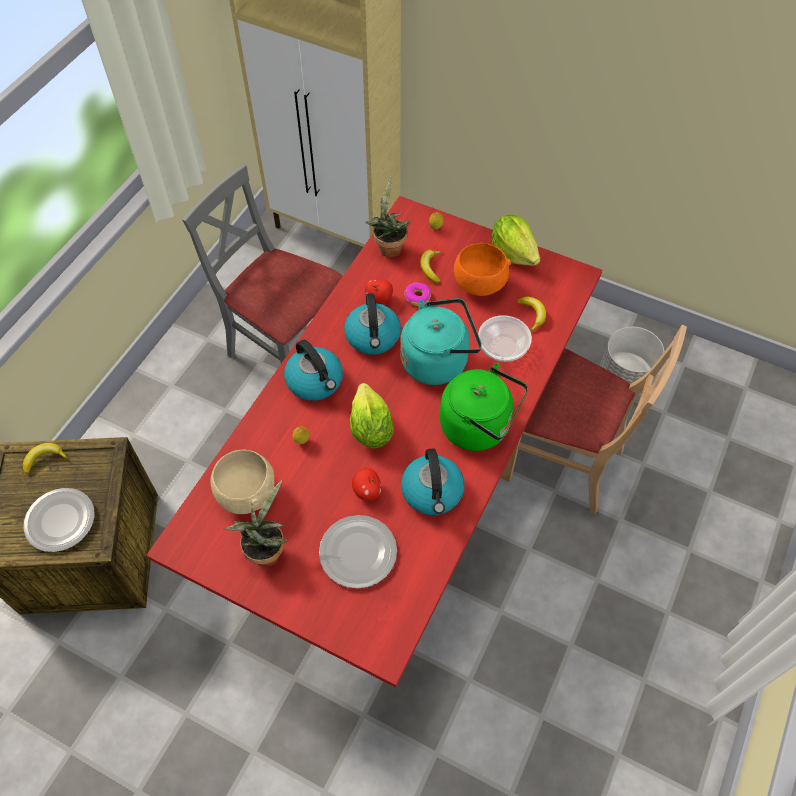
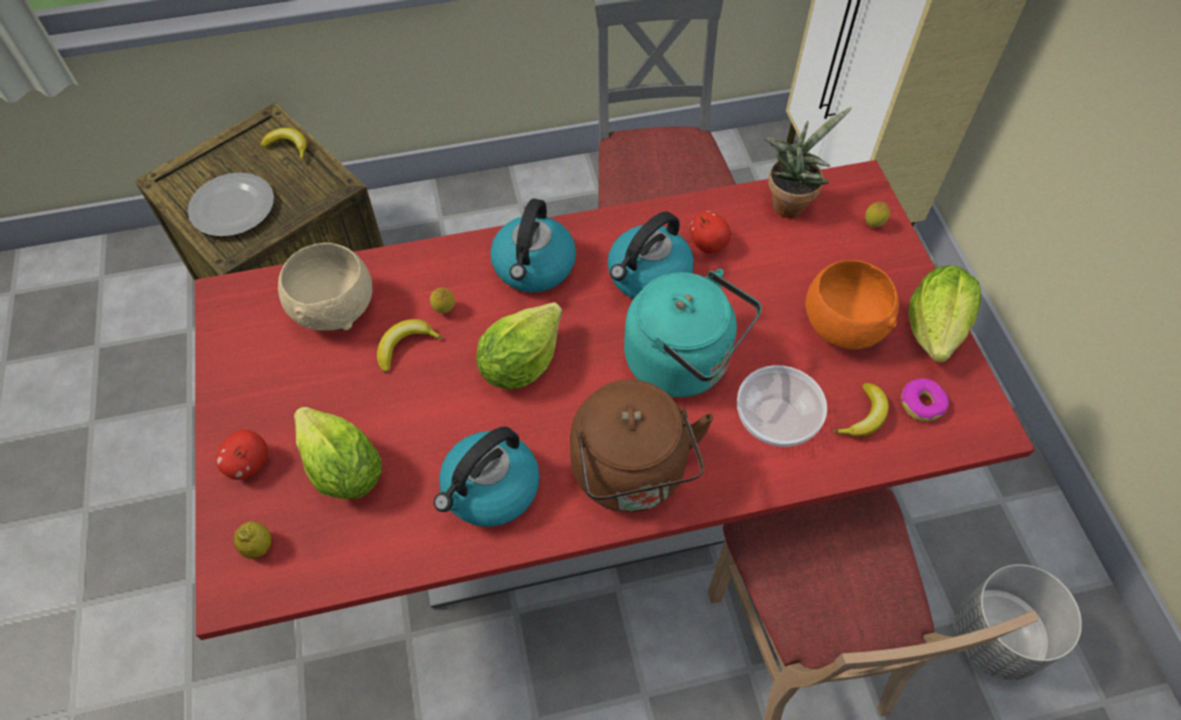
camera: 50 degrees right, 0 degrees up
potted plant [223,480,287,566] -> none
plate [319,515,397,589] -> lettuce [294,407,382,499]
apple [352,468,381,500] -> apple moved to [216,430,268,480]
donut [404,282,431,306] -> donut moved to [901,378,949,422]
banana [420,250,442,283] -> banana moved to [377,319,443,373]
green kettle [440,363,528,451] -> brown kettle [570,379,714,512]
none -> lemon [233,521,271,559]

